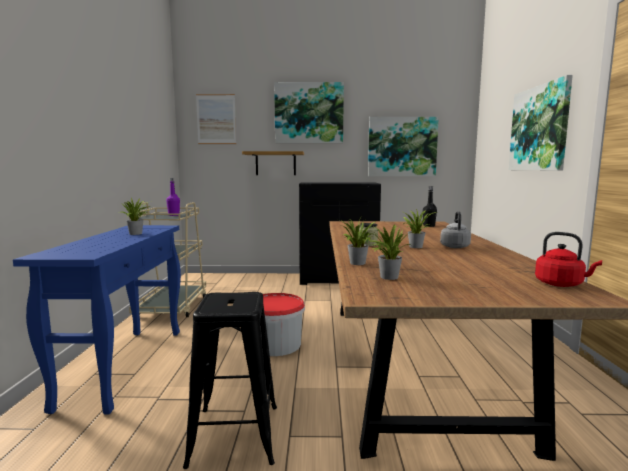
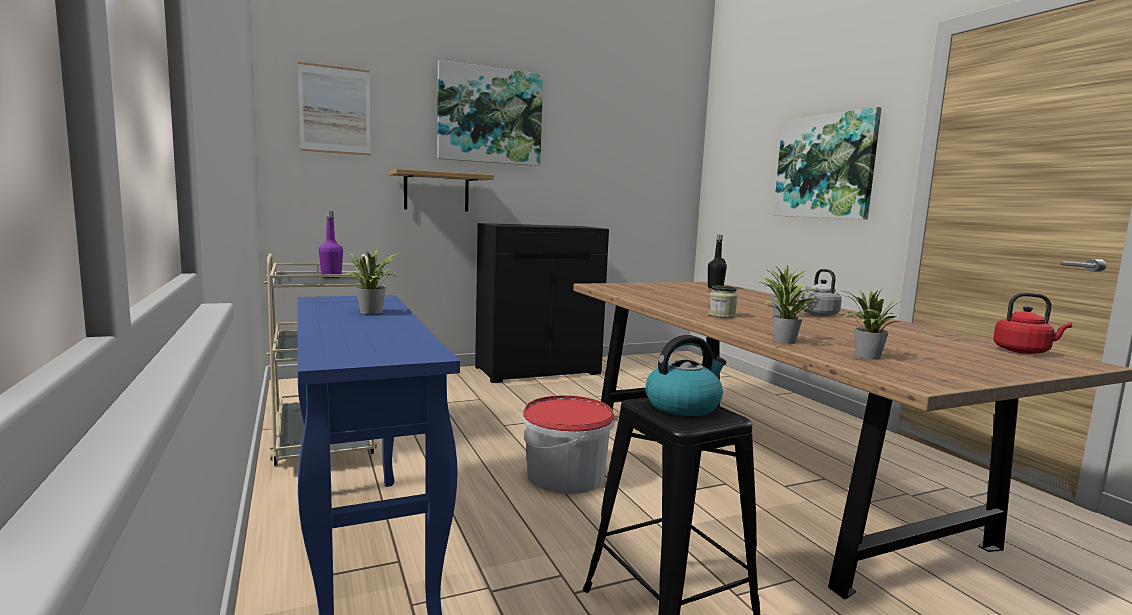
camera: 25 degrees left, 0 degrees up
picture [368,117,439,176] -> none
none -> kettle [645,335,726,416]

